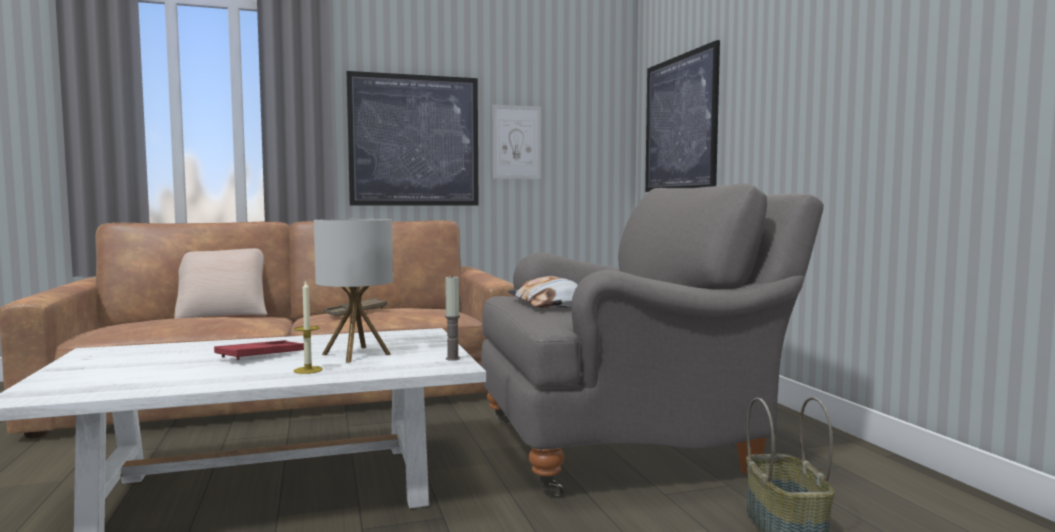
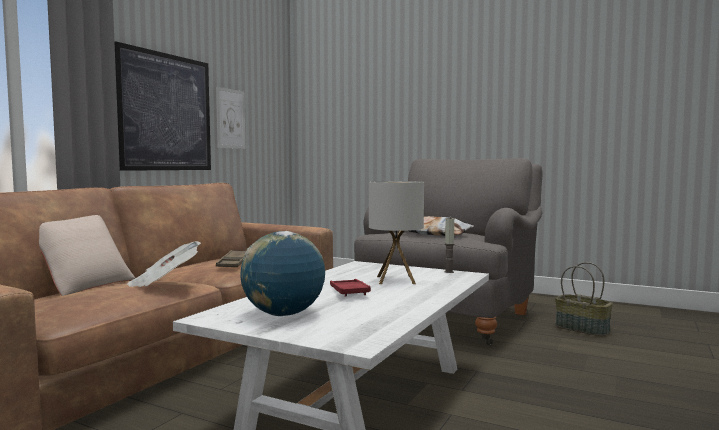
camera: 45 degrees left, 0 degrees up
candle [293,280,323,374] -> none
picture [645,40,720,192] -> none
none -> newspaper [127,241,201,287]
none -> globe [240,231,325,316]

